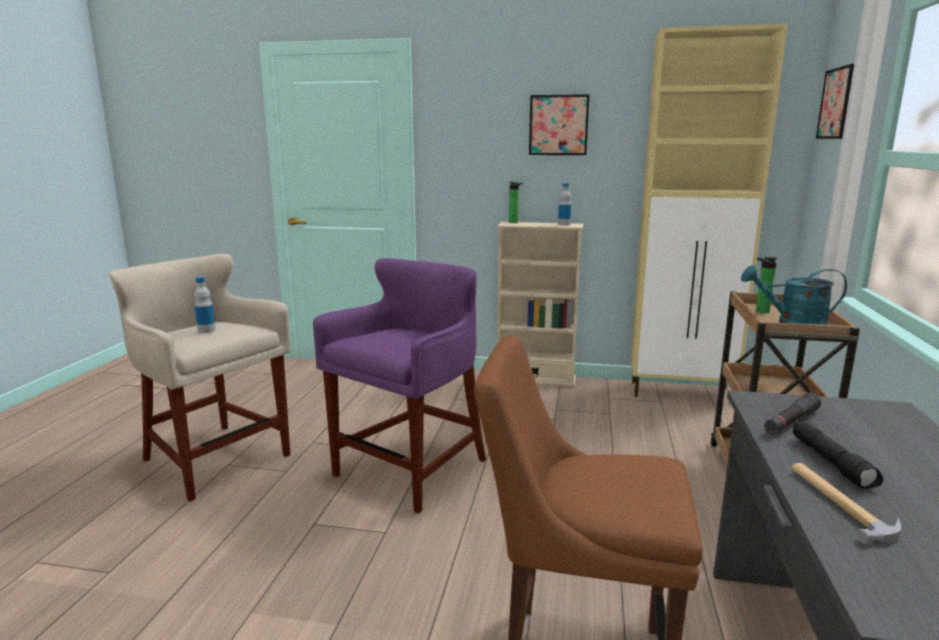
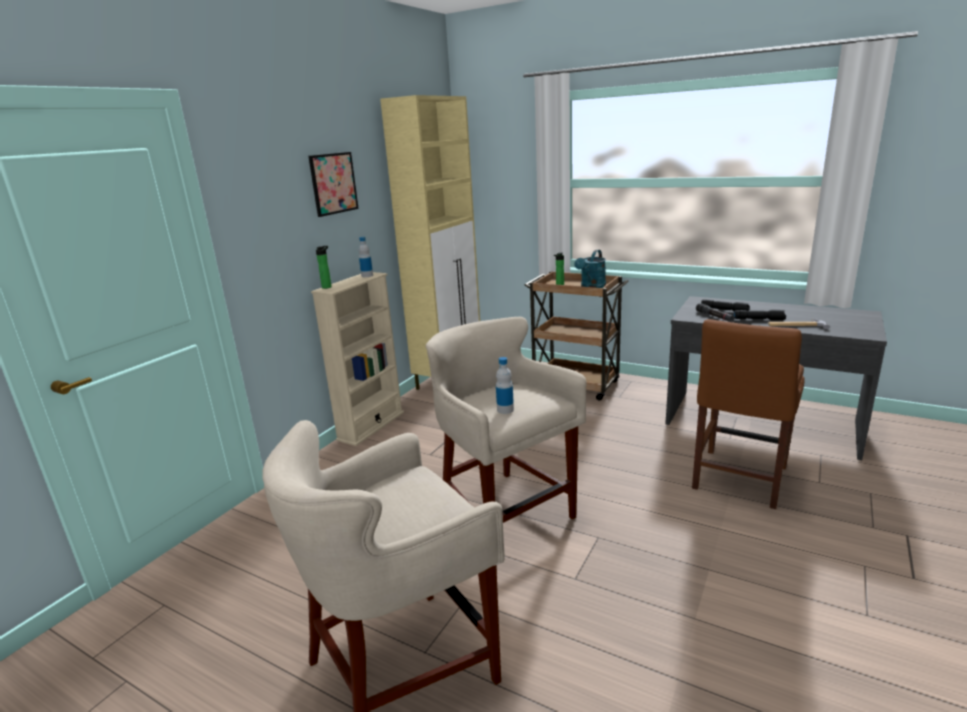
camera: 70 degrees left, 5 degrees up
bottle [194,276,216,333] -> bottle moved to [496,357,514,414]
purple stool [313,258,486,514] -> beige stool [426,317,587,523]
picture [816,64,854,139] -> none
none -> black flashlight [701,299,750,311]

